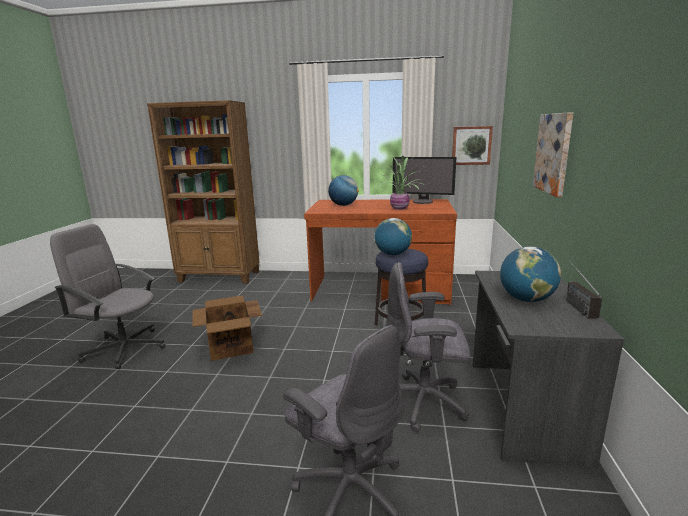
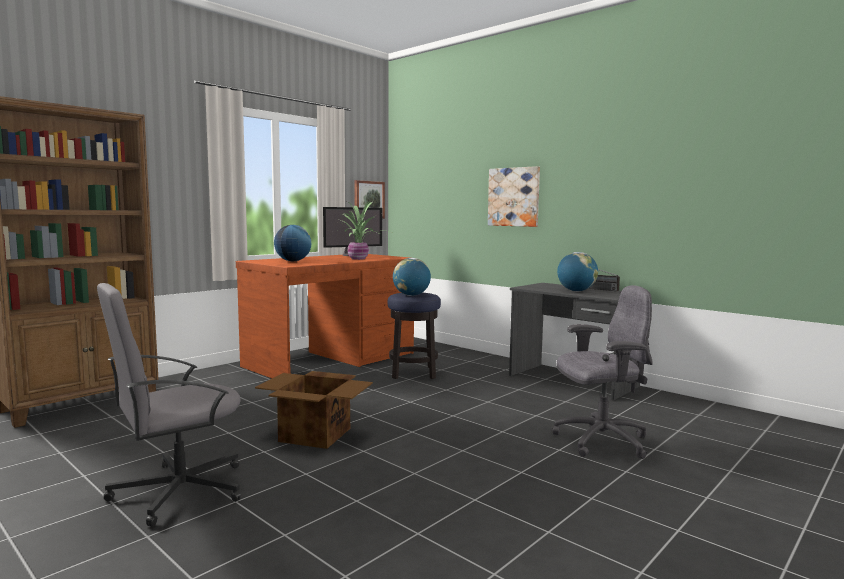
camera: 55 degrees left, 10 degrees down
grey office chair [387,262,470,433] -> none

